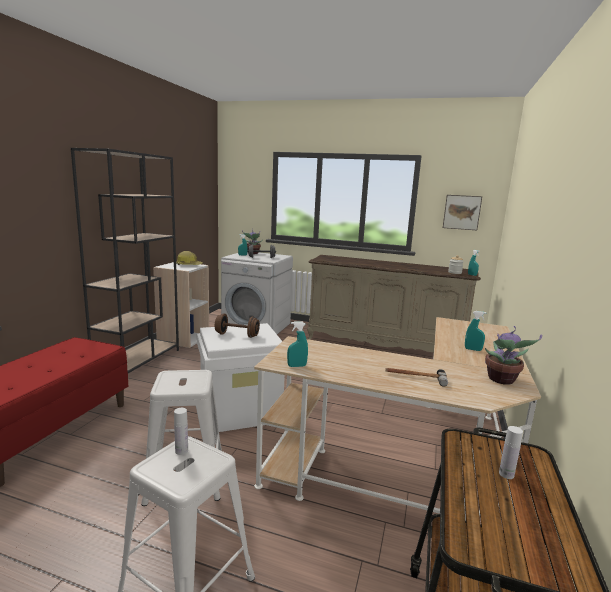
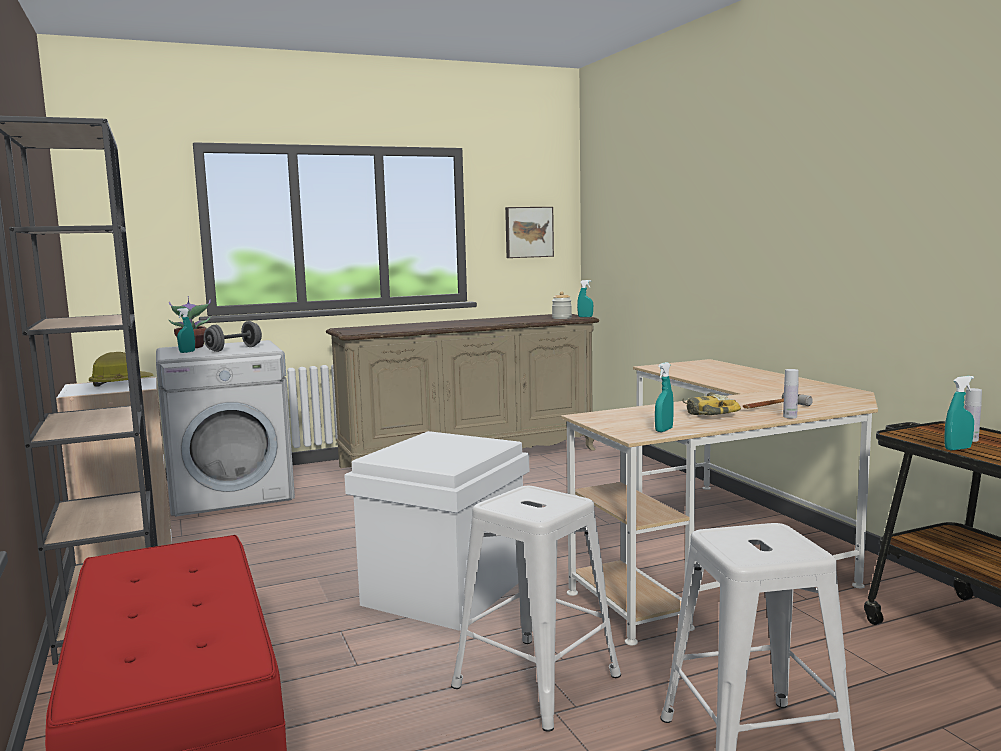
camera: 40 degrees left, 5 degrees down
white bottle [174,408,188,455] -> white bottle moved to [783,369,799,418]
brown dumbbell [215,313,260,338] -> none
turquoise spray bottle [465,311,487,351] -> turquoise spray bottle moved to [944,376,974,450]
potted plant [485,326,542,385] -> none
none -> power drill [682,392,741,415]

